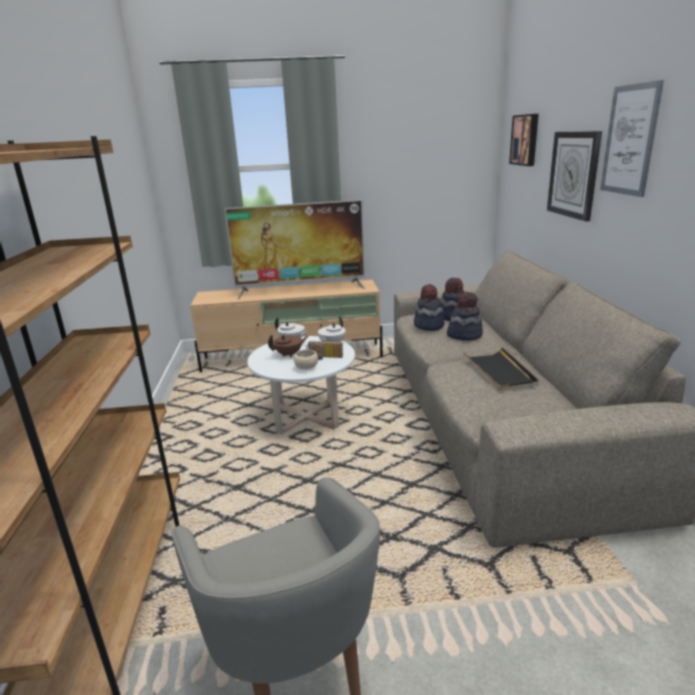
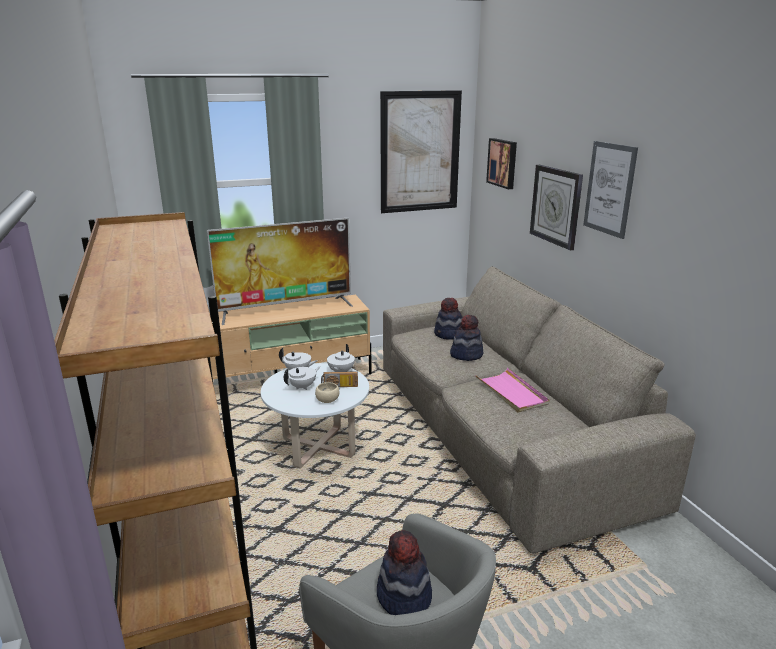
camera: 15 degrees left, 0 degrees up
brown teapot [268,335,308,358] -> white teapot [284,366,320,390]
hat [414,284,445,331] -> hat moved to [377,530,432,615]
black tray [463,347,539,391] -> pink tray [475,368,549,413]
none -> picture [380,90,462,213]

